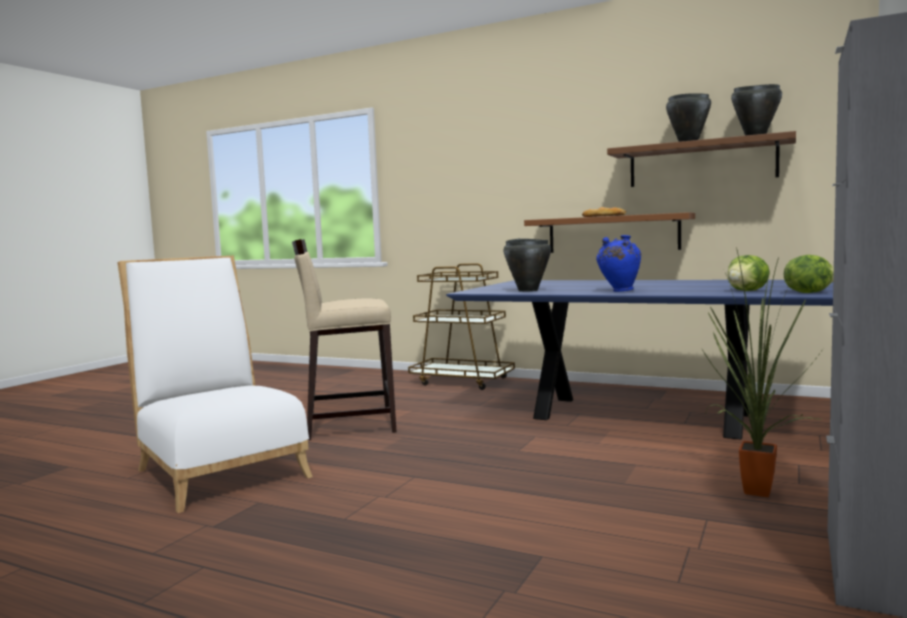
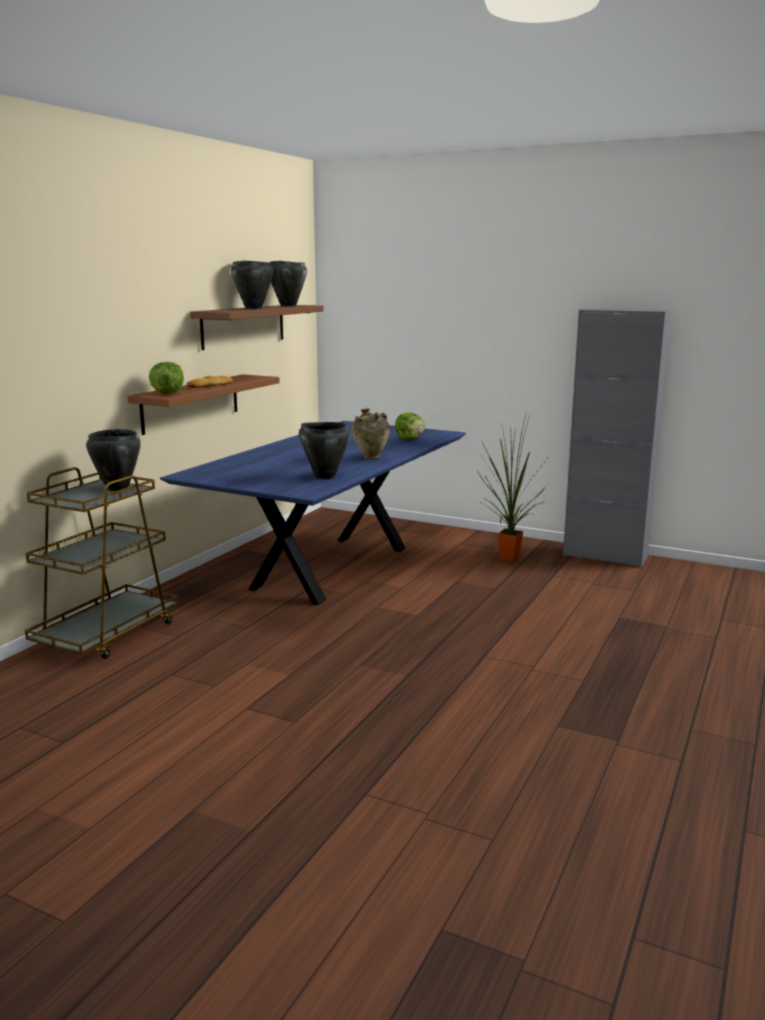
camera: 90 degrees left, 10 degrees up
white chair [117,256,313,513] -> none
beige stool [292,239,396,440] -> none
blue vase [596,235,641,292] -> beige vase [351,408,390,459]
lettuce [784,255,834,293] -> lettuce moved to [149,362,184,394]
none -> black cooking pot [86,429,141,491]

